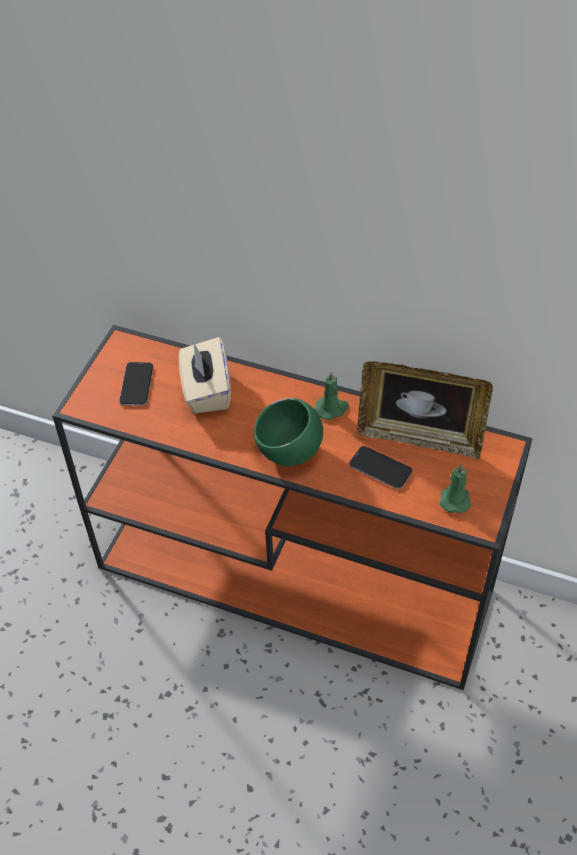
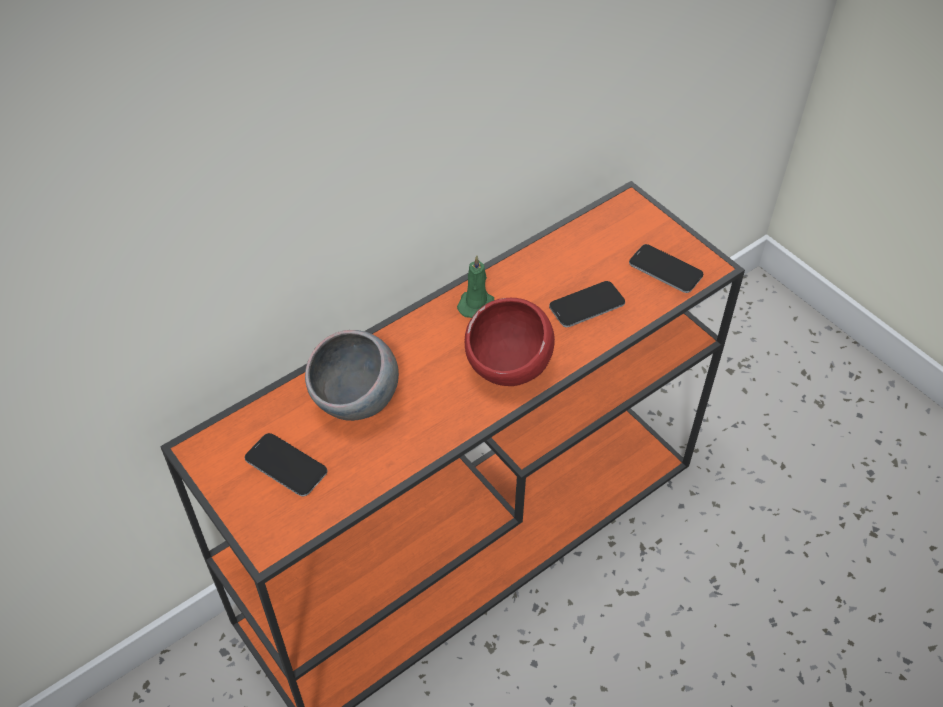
camera: 60 degrees left, 0 degrees up
beige tissue box [179,337,231,414] -> grey bowl [305,330,399,421]
green bowl [254,398,323,466] -> red bowl [465,298,555,386]
picture frame [357,361,493,460] -> none
green candle [440,464,471,513] -> phone [629,244,703,293]

